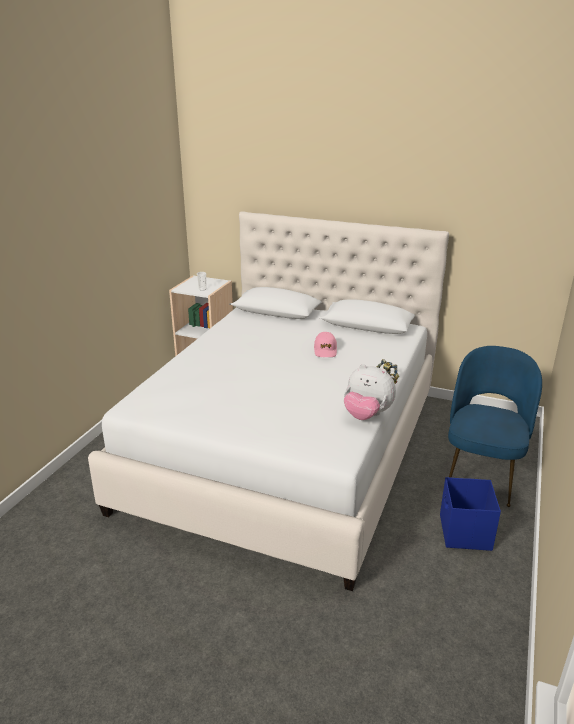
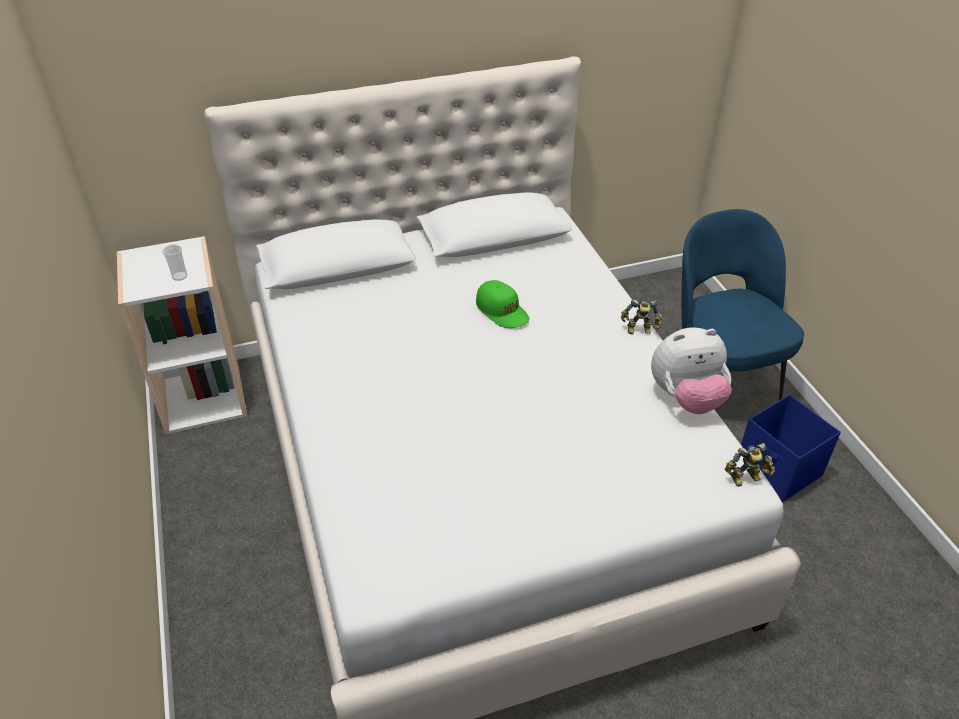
camera: 40 degrees left, 15 degrees up
pink cap [314,332,337,357] -> green cap [476,280,529,328]
none -> toy robot [725,443,775,487]

